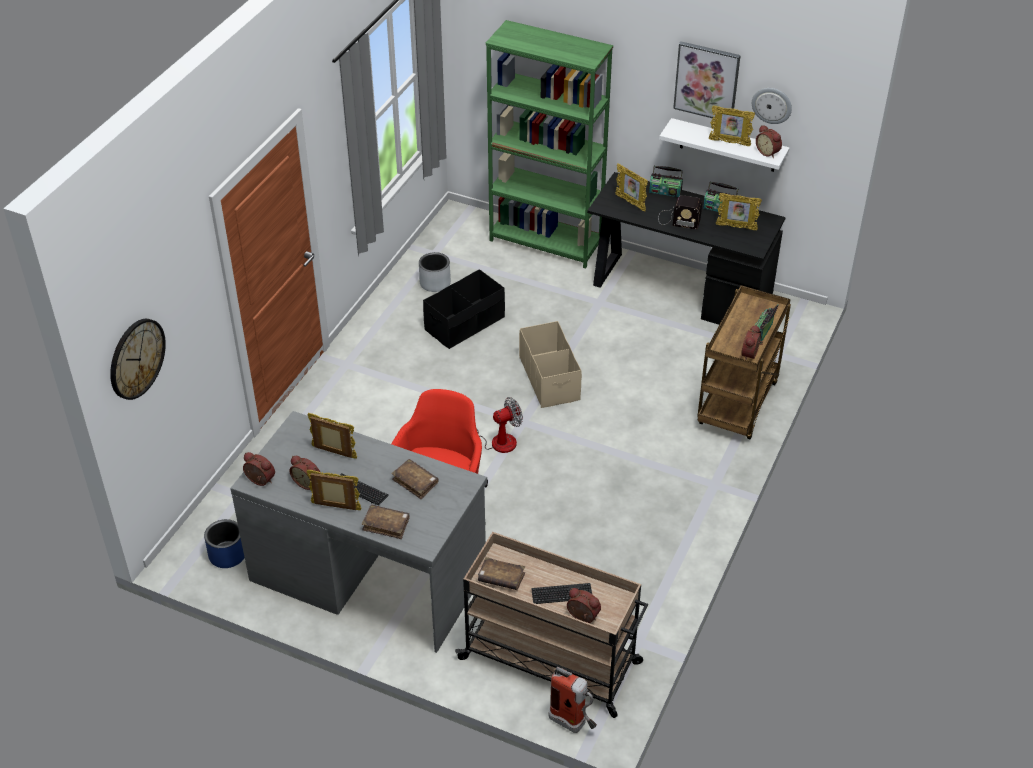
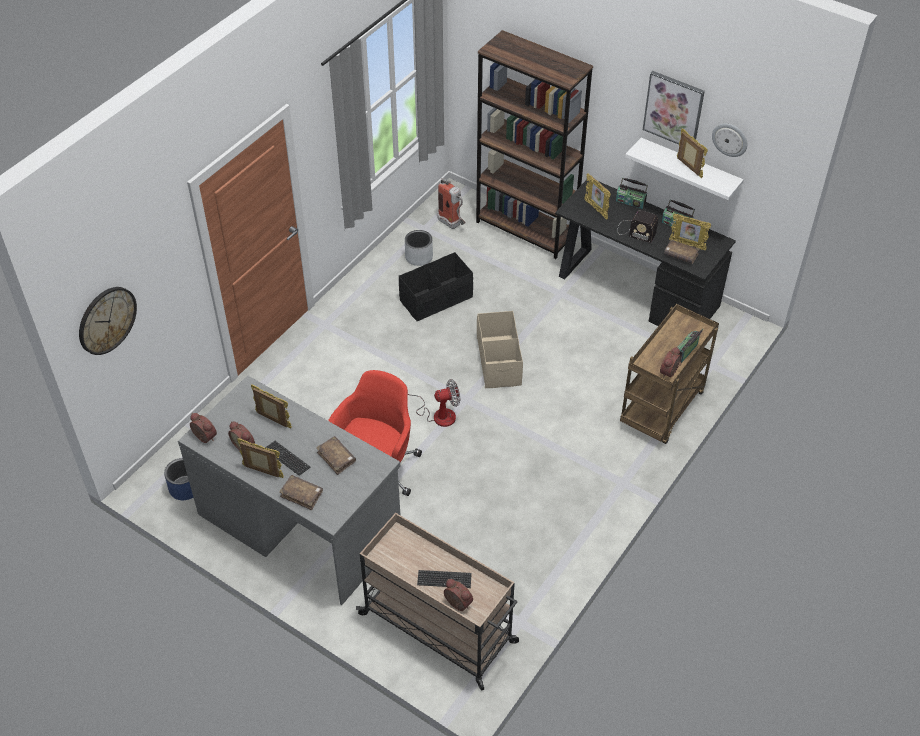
camera: 10 degrees right, 5 degrees up
brown book [478,557,525,590] -> brown book moved to [664,239,700,264]
green bookcase [486,20,613,269] -> brown bookcase [476,30,593,259]
fire extinguisher [549,667,597,733] -> fire extinguisher moved to [438,178,465,229]
picture frame [709,106,755,146] -> picture frame turned 150 degrees counterclockwise [677,128,708,178]
alarm clock [756,125,782,158] -> none

